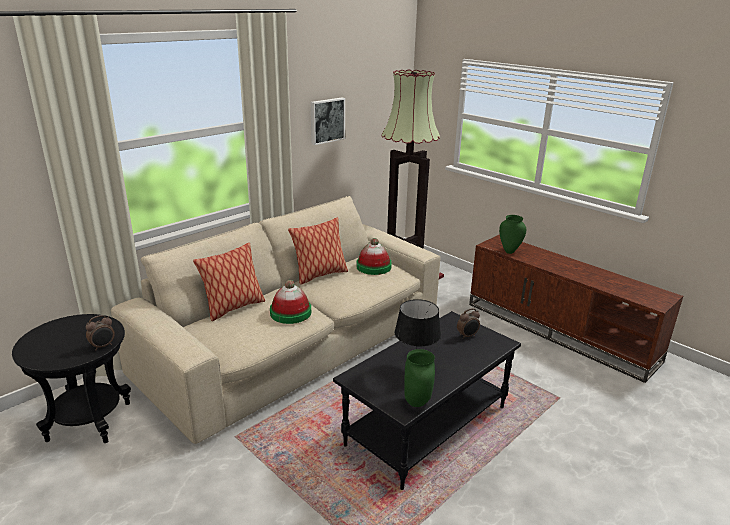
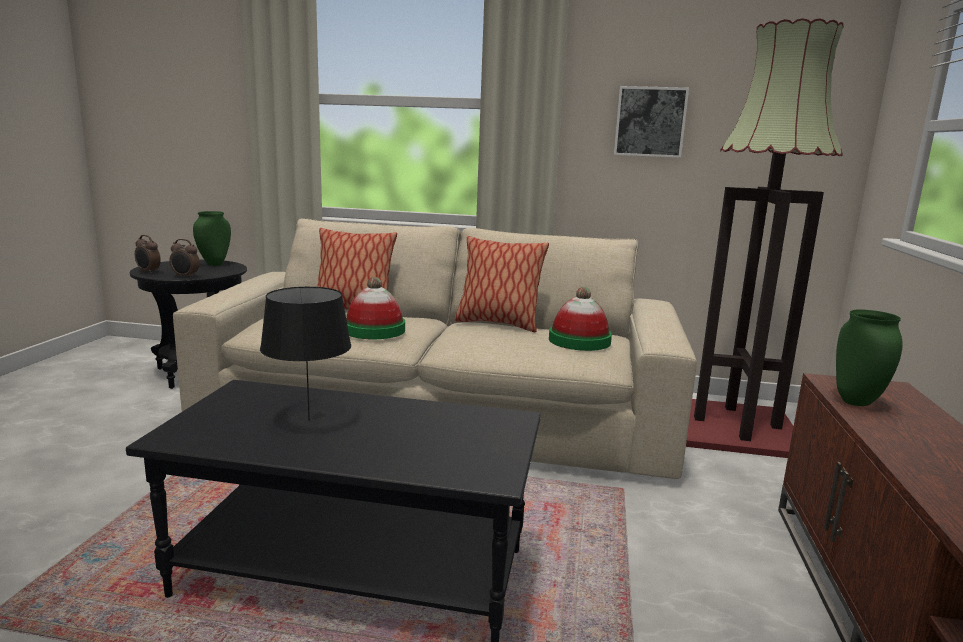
camera: 55 degrees right, 10 degrees down
green vase [405,349,435,407] -> green vase moved to [193,211,231,266]
alarm clock [457,308,480,339] -> alarm clock moved to [135,235,161,274]

